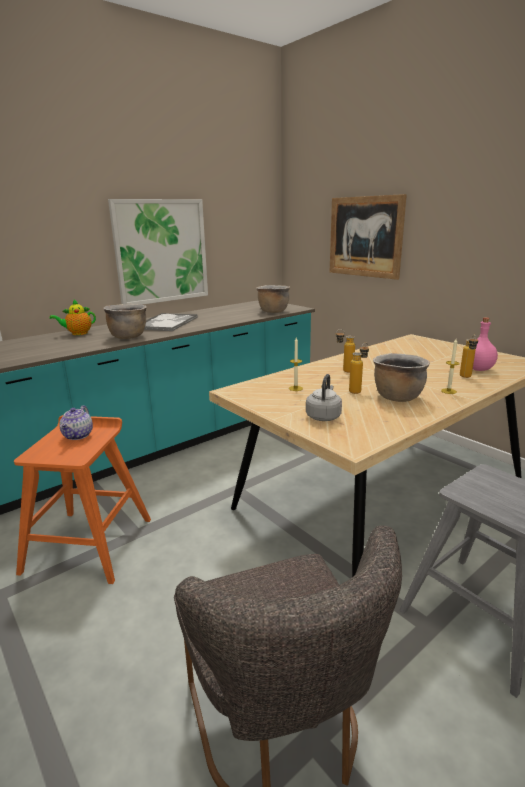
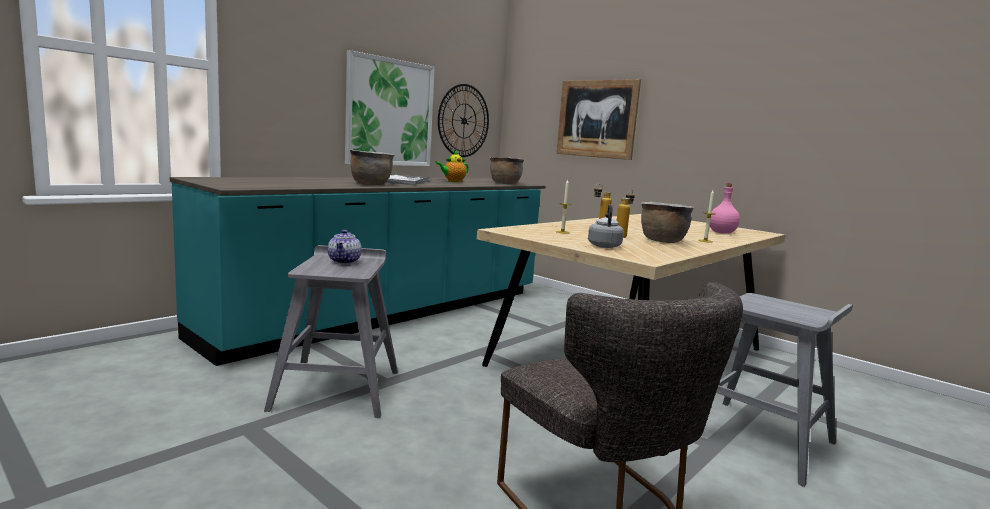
camera: 10 degrees left, 10 degrees down
orange stool [14,415,151,584] -> grey stool [264,245,398,418]
teapot [50,300,96,335] -> teapot moved to [435,149,469,182]
bottle [460,335,478,378] -> none
none -> wall clock [438,84,489,157]

